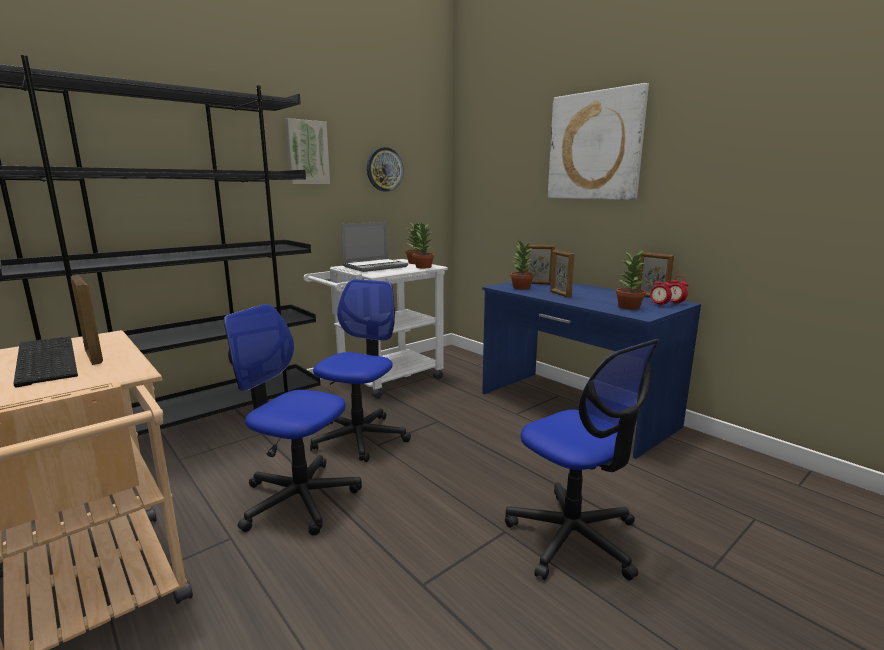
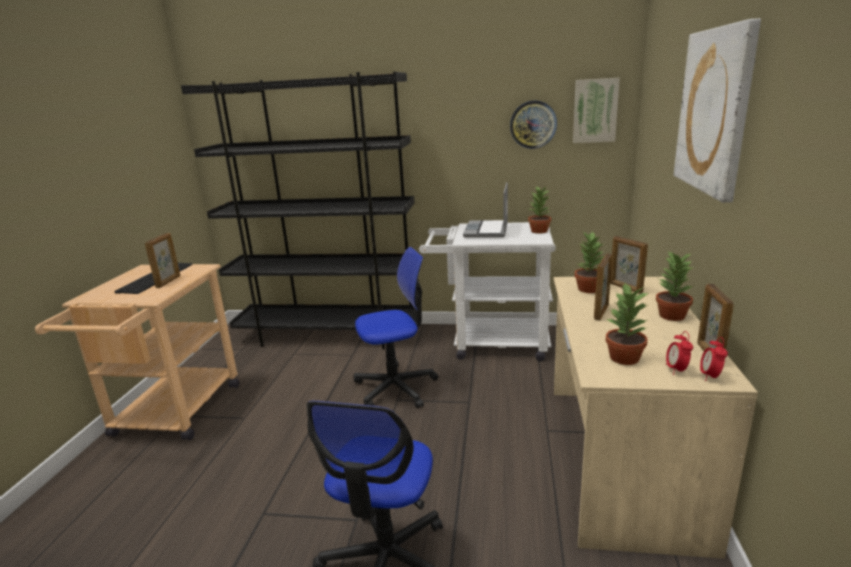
camera: 50 degrees right, 5 degrees up
office chair [224,304,362,535] -> none
picture [285,118,330,184] -> picture moved to [573,78,620,143]
laptop [341,222,408,272] -> laptop turned 90 degrees clockwise [463,182,508,237]
potted plant [413,223,434,268] -> potted plant moved to [656,251,693,321]
blue desk [482,282,701,459] -> beige desk [554,277,758,559]

